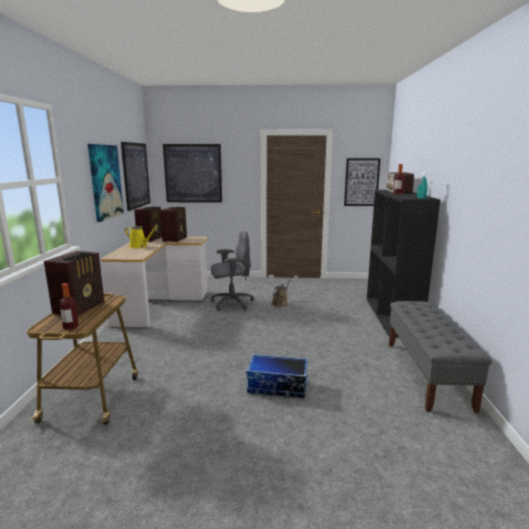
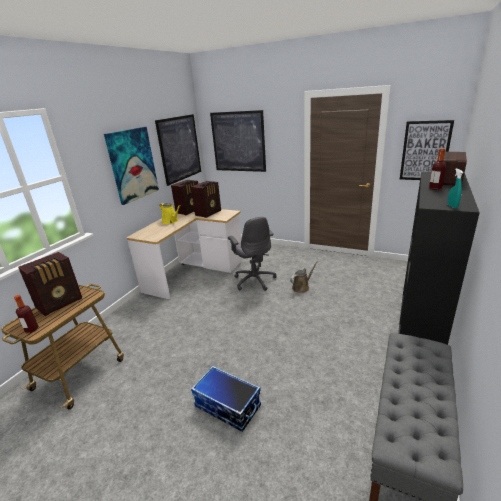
camera: 25 degrees right, 10 degrees up
grey office chair [211,231,254,311] -> grey office chair turned 60 degrees clockwise [228,217,276,291]

